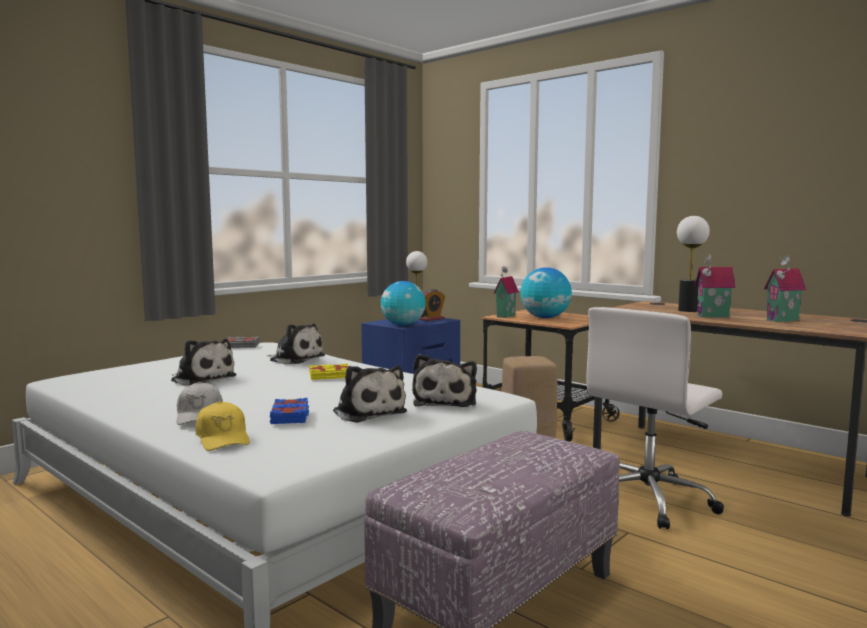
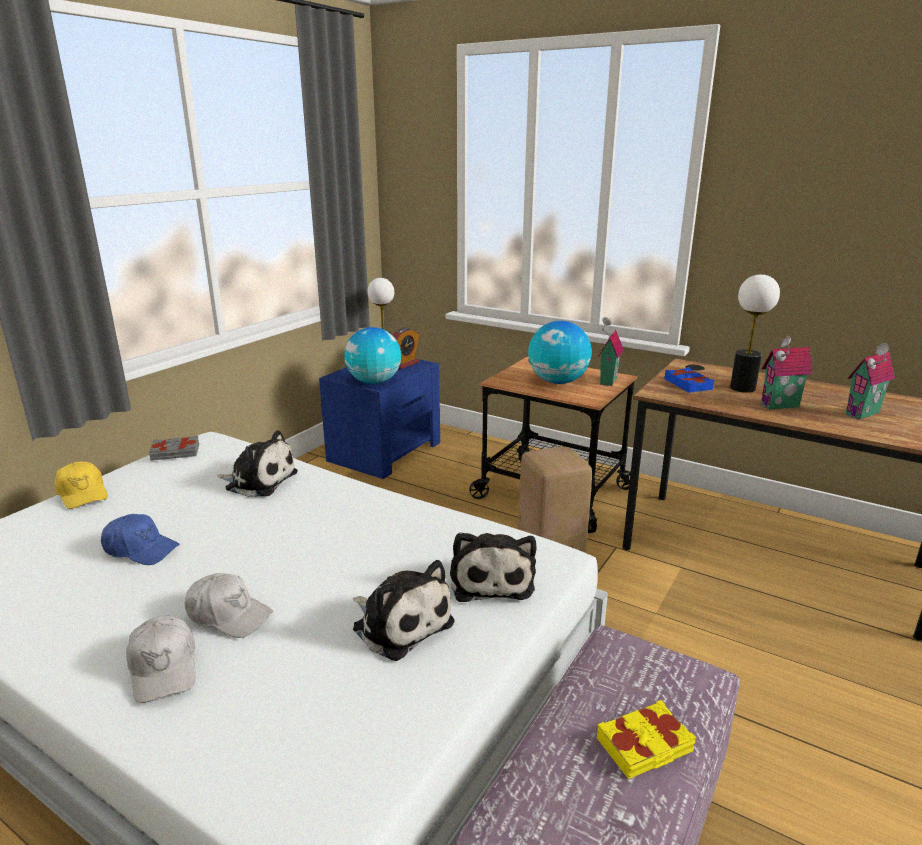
camera: 10 degrees left, 15 degrees up
plush toy [171,339,236,386] -> blue cap [101,514,179,565]
yellow cap [195,401,250,451] -> yellow cap moved to [55,462,108,509]
blue book [270,398,309,424] -> blue book moved to [664,367,714,393]
yellow book [309,363,348,380] -> yellow book moved to [597,700,697,779]
toy house [494,266,519,318] -> toy house moved to [599,317,624,386]
white office chair [586,307,724,529] -> none
none -> white cap [185,573,273,638]

